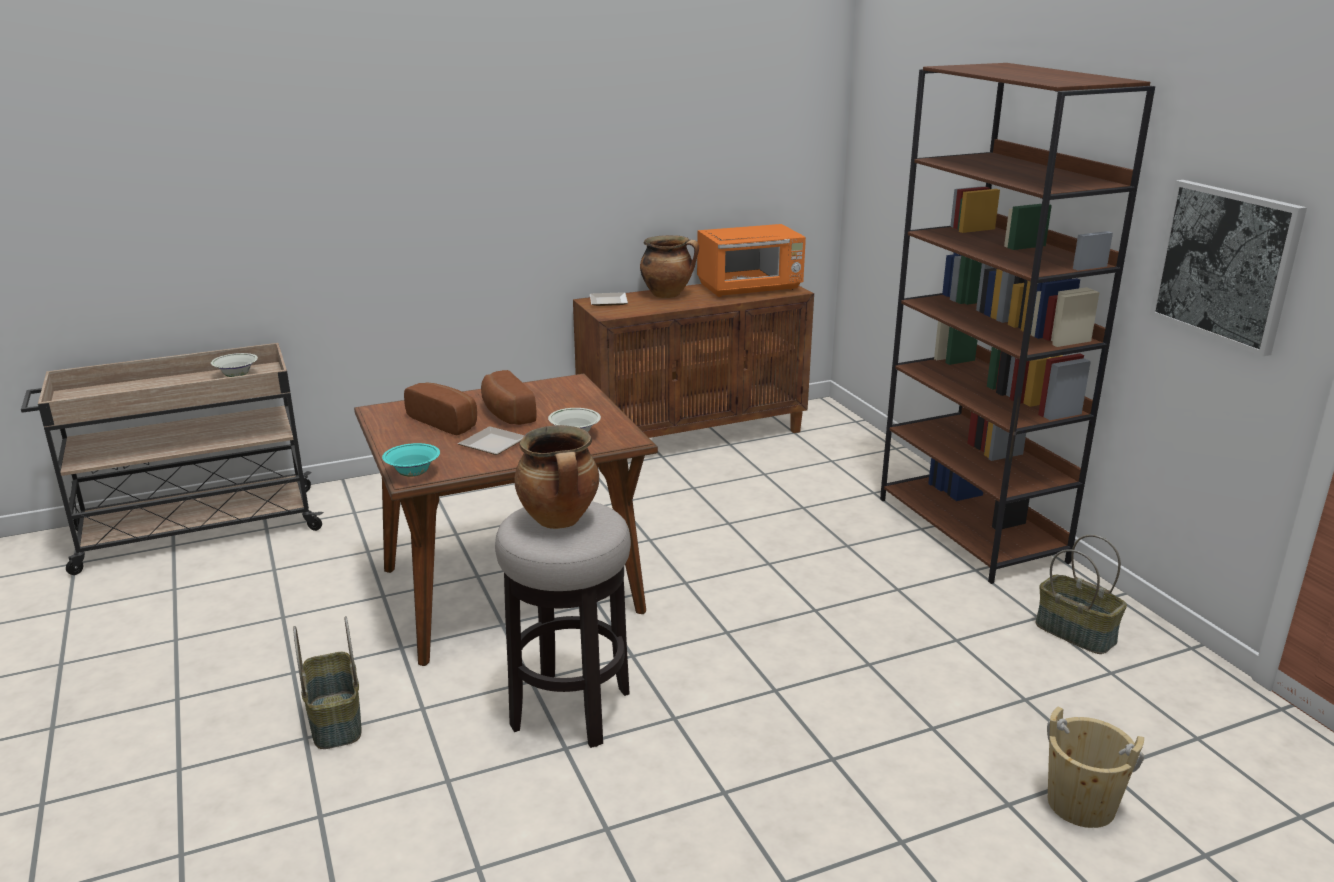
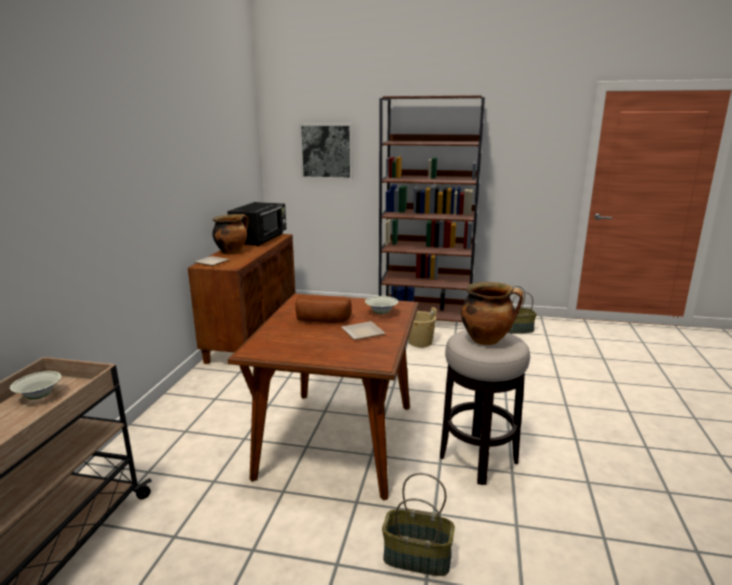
camera: 55 degrees left, 5 degrees down
turquoise bowl [382,443,440,477] -> none
bread [404,382,477,435] -> none
orange microwave [697,224,806,297] -> black microwave [227,202,286,246]
beige bucket [1047,706,1144,828] -> beige bucket moved to [408,307,437,347]
picture [1150,180,1307,356] -> picture moved to [299,124,353,179]

